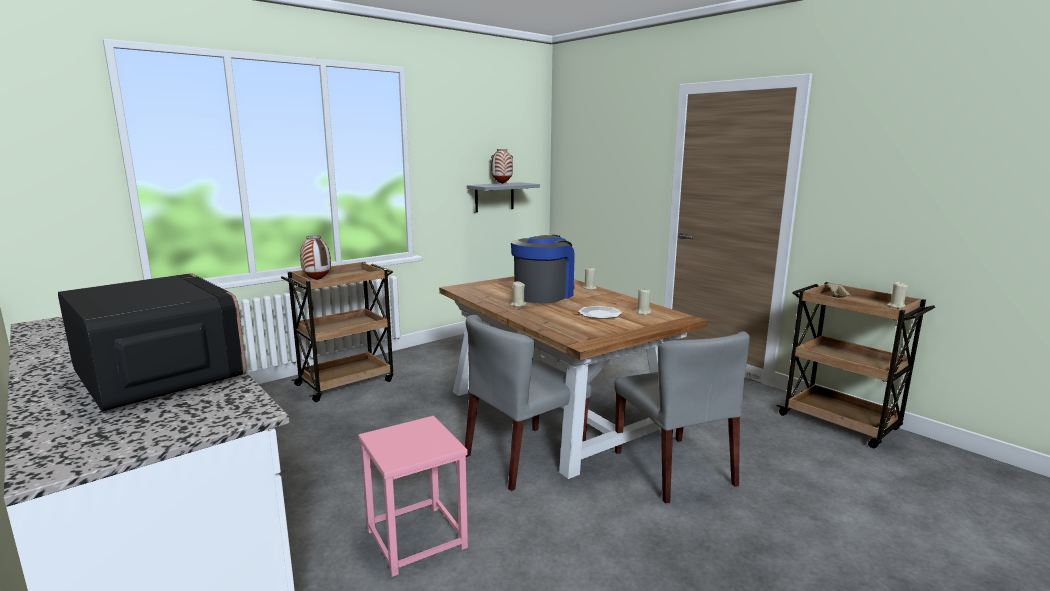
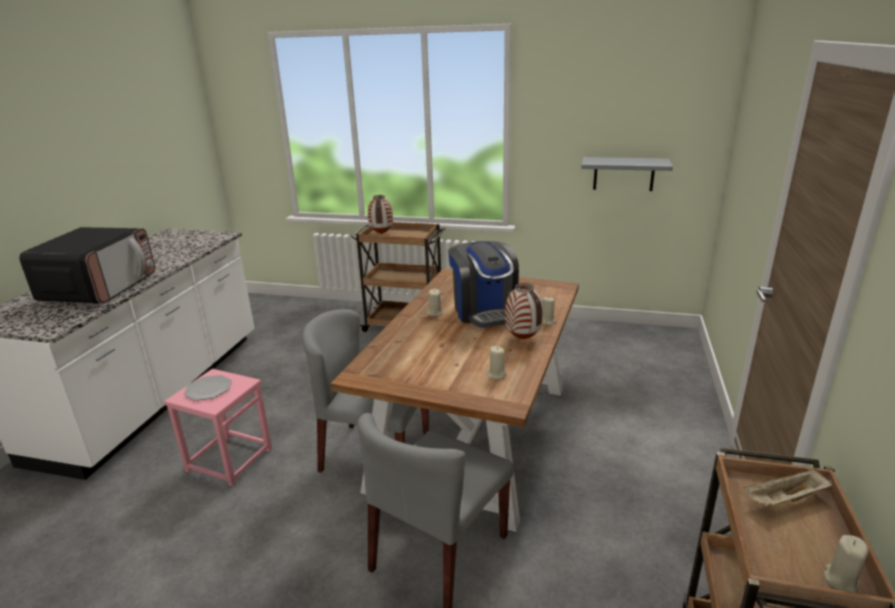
camera: 55 degrees right, 10 degrees up
vase [491,149,513,184] -> vase moved to [505,283,543,339]
coffee machine [511,235,575,303] -> coffee machine turned 75 degrees clockwise [448,241,519,328]
plate [578,306,622,319] -> plate moved to [184,375,232,401]

